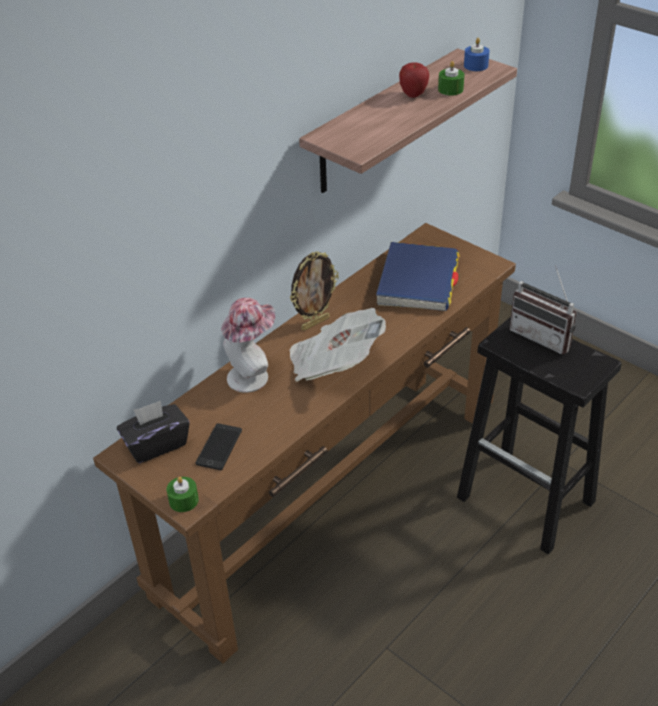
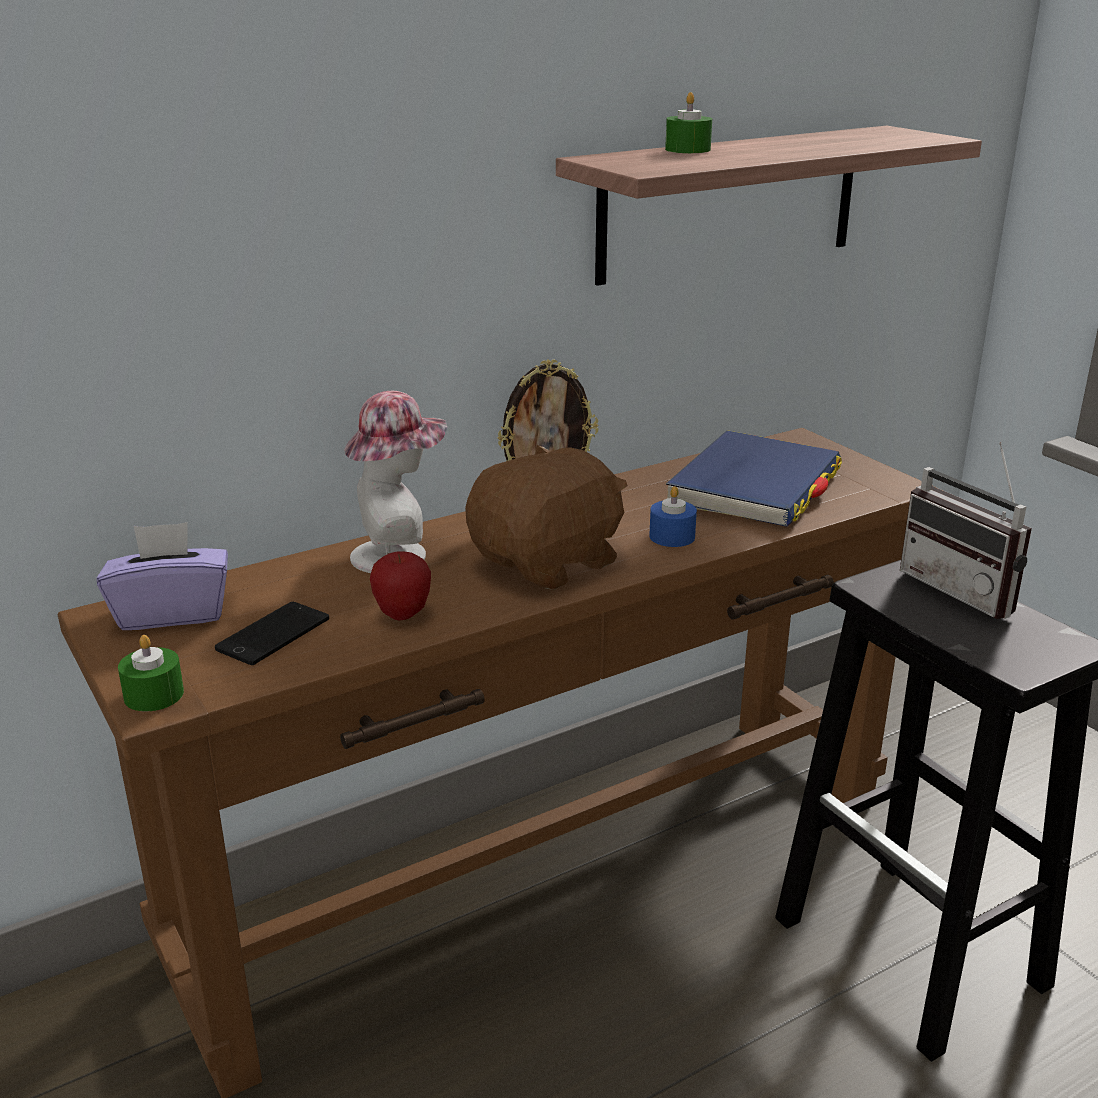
camera: 15 degrees right, 15 degrees down
black tissue box [117,400,190,463] -> purple tissue box [97,522,228,630]
newspaper [289,308,386,382] -> brown plush toy [465,444,628,590]
apple [399,62,429,98] -> apple moved to [370,552,431,620]
green candle [438,61,464,96] -> green candle moved to [665,92,712,153]
blue candle [464,38,489,71] -> blue candle moved to [649,486,697,547]

